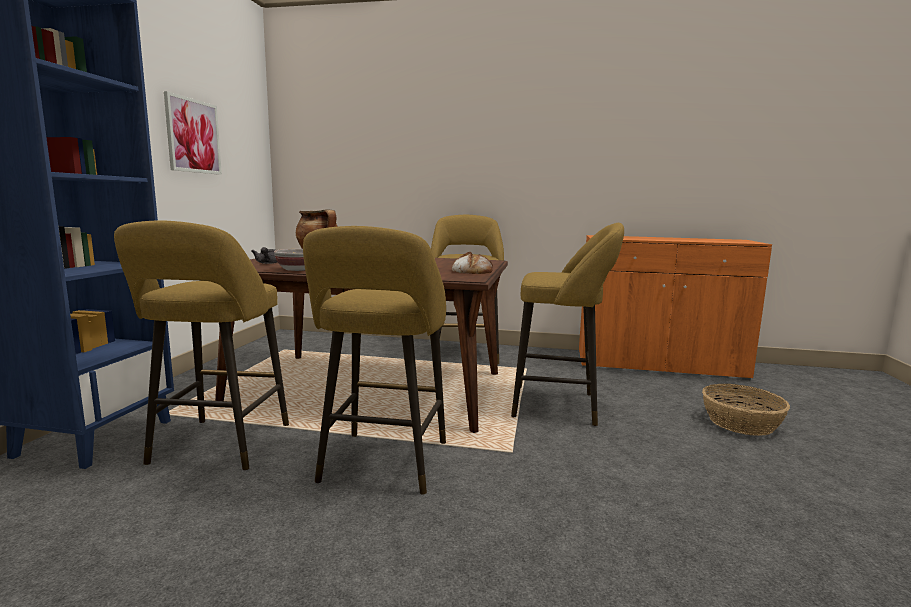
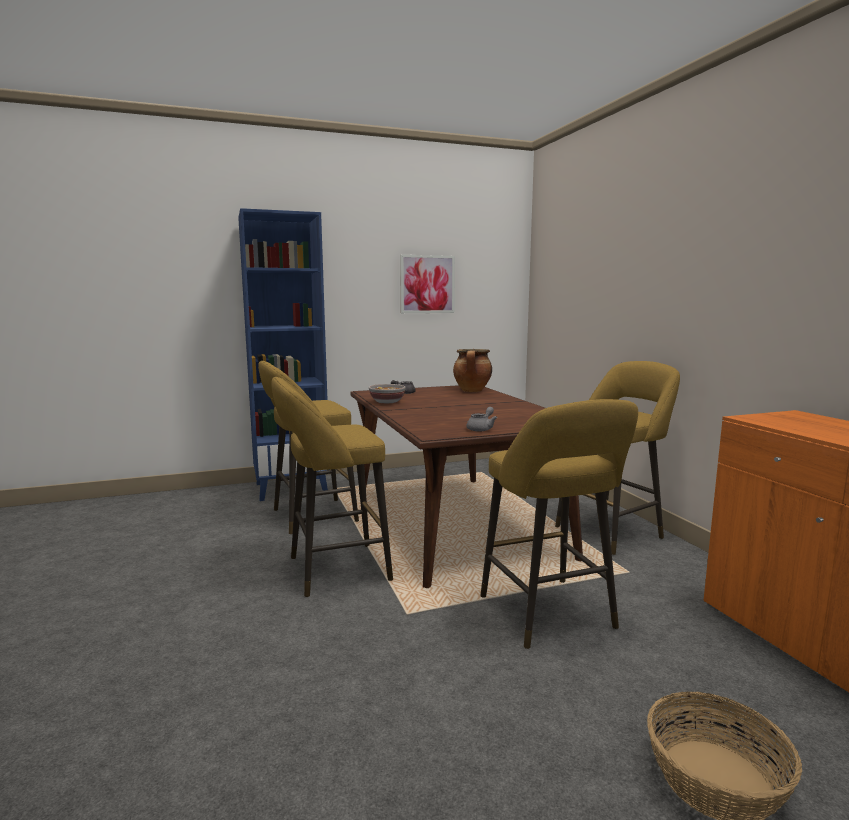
camera: 60 degrees right, 0 degrees up
bread [452,252,493,274] -> grey teapot [466,407,497,432]

